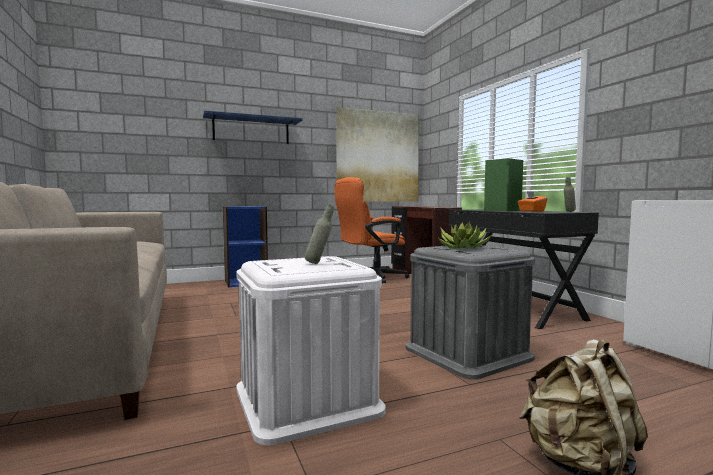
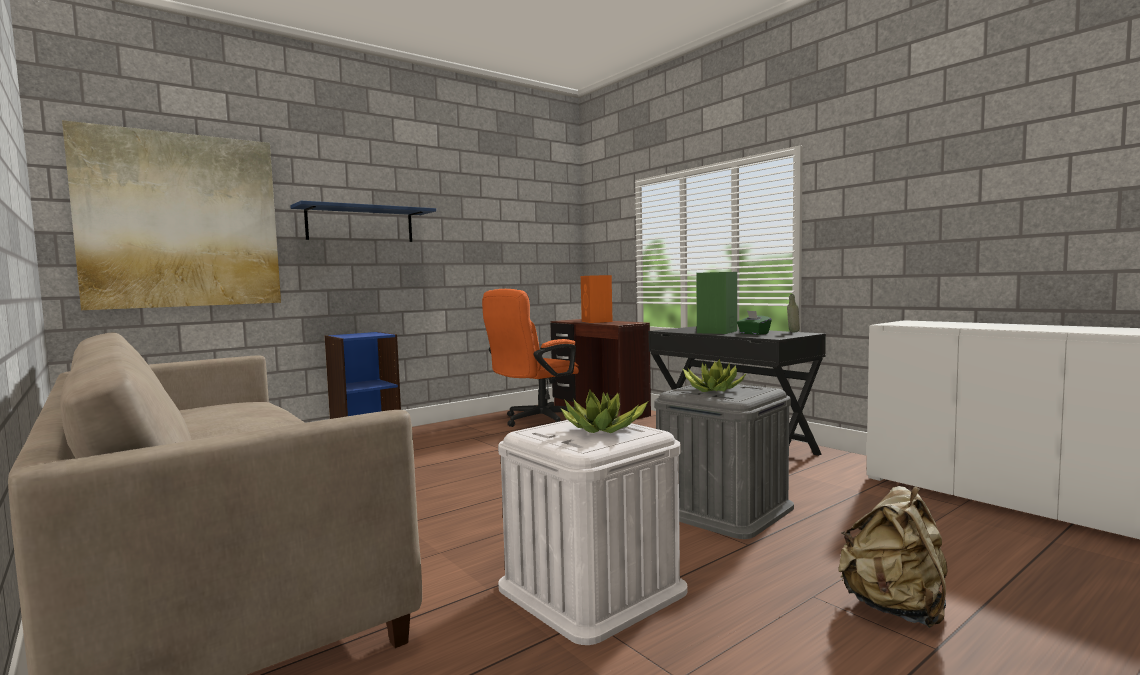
camera: 15 degrees left, 0 degrees up
grey bottle [305,204,334,264] -> potted plant [561,390,648,433]
picture [336,107,419,202] -> picture moved to [62,120,281,310]
orange tissue box [518,192,547,212] -> green tissue box [737,311,772,335]
none -> orange speaker [581,275,613,323]

